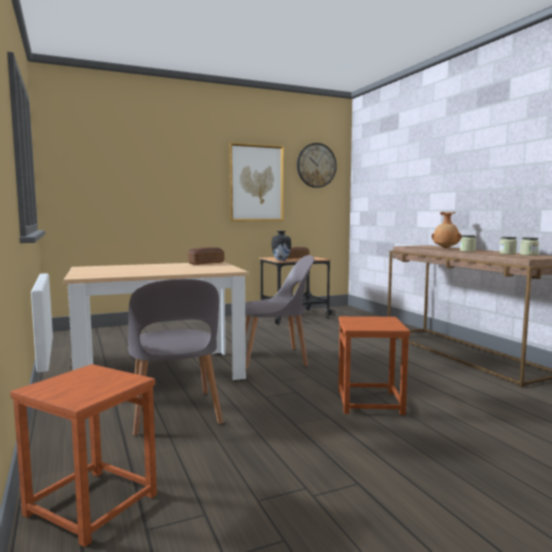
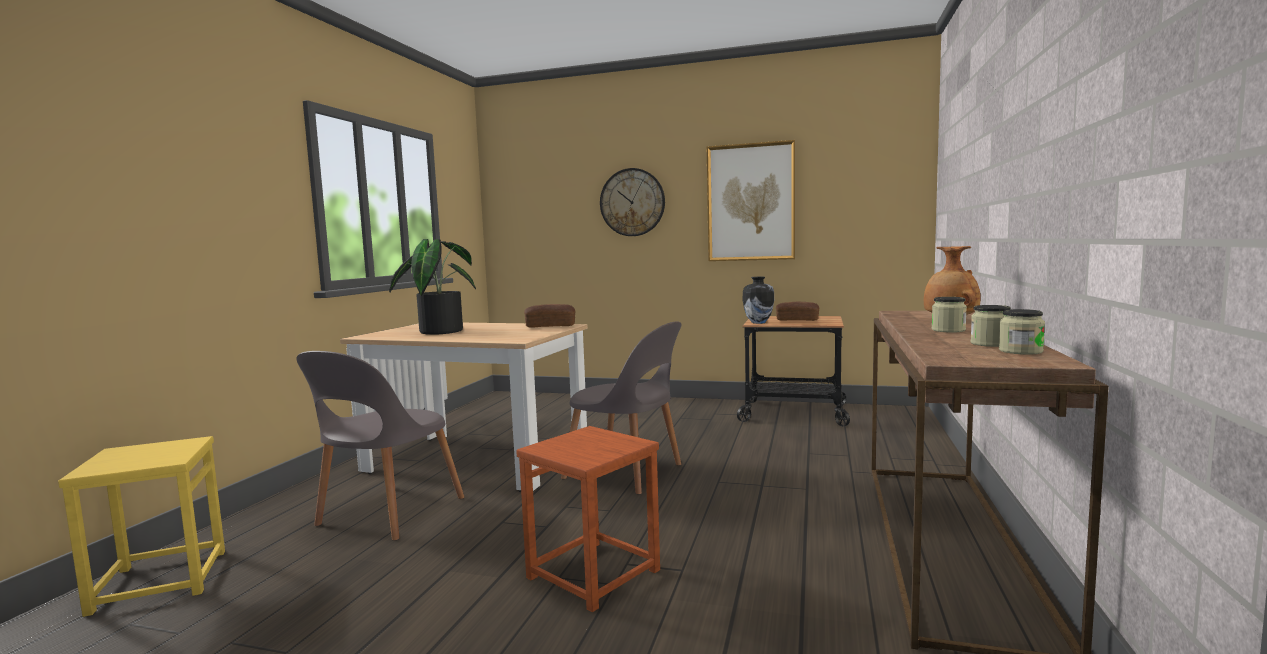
camera: 40 degrees right, 0 degrees up
brown stool [10,364,157,547] -> yellow stool [58,436,225,617]
wall clock [297,143,337,188] -> wall clock moved to [600,168,665,236]
none -> potted plant [389,239,476,335]

